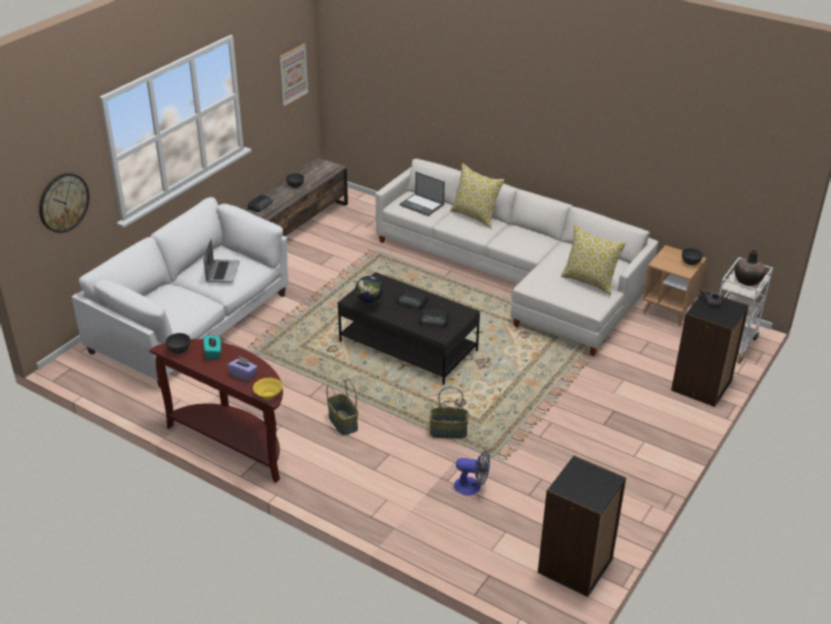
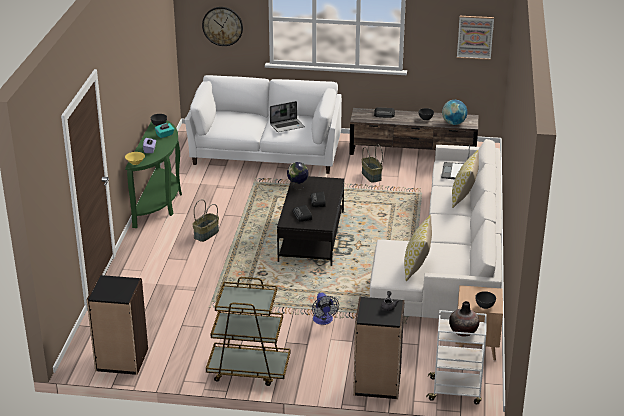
camera: 65 degrees right, 5 degrees down
brown console table [150,339,283,483] -> green console table [125,120,182,228]
basket [429,387,469,439] -> basket moved to [362,145,383,183]
fan [454,450,490,495] -> fan moved to [312,293,339,325]
none -> brown cart [206,277,290,386]
none -> globe [442,100,467,125]

